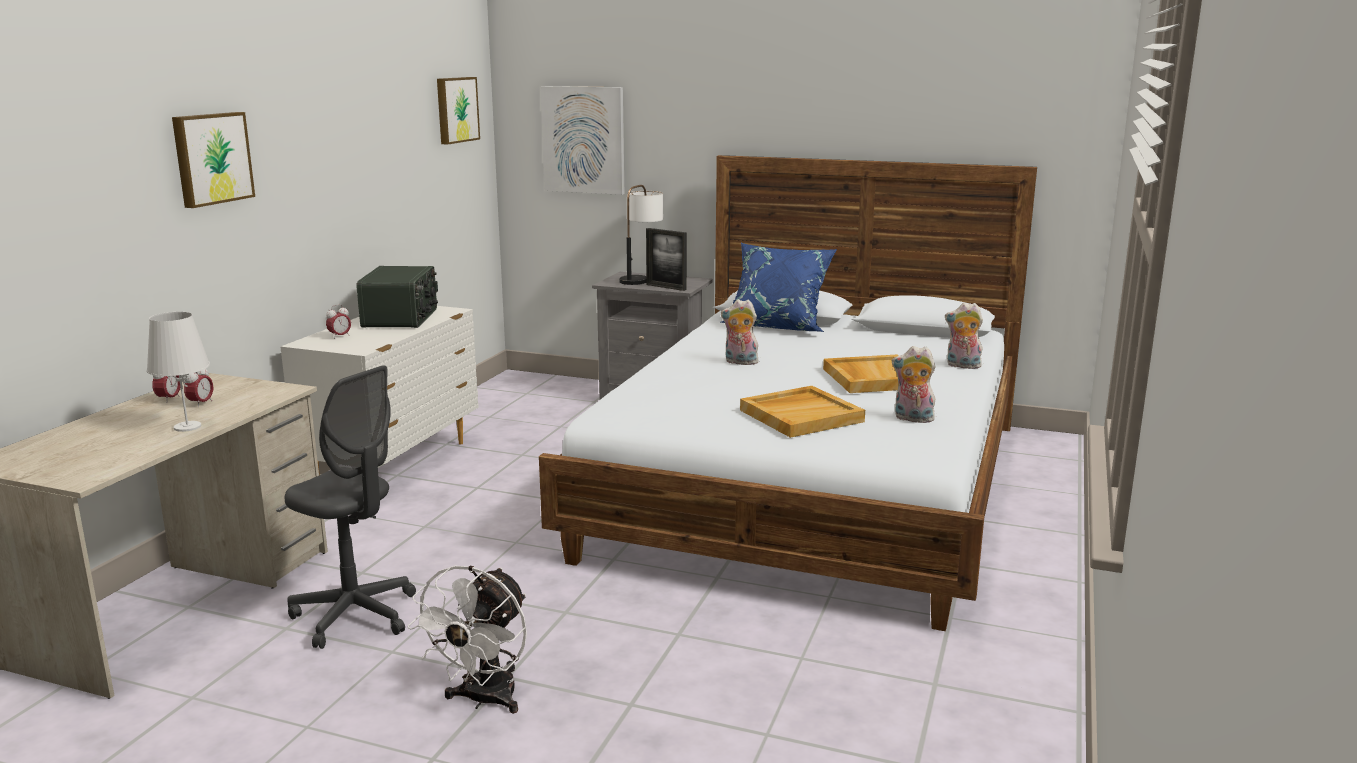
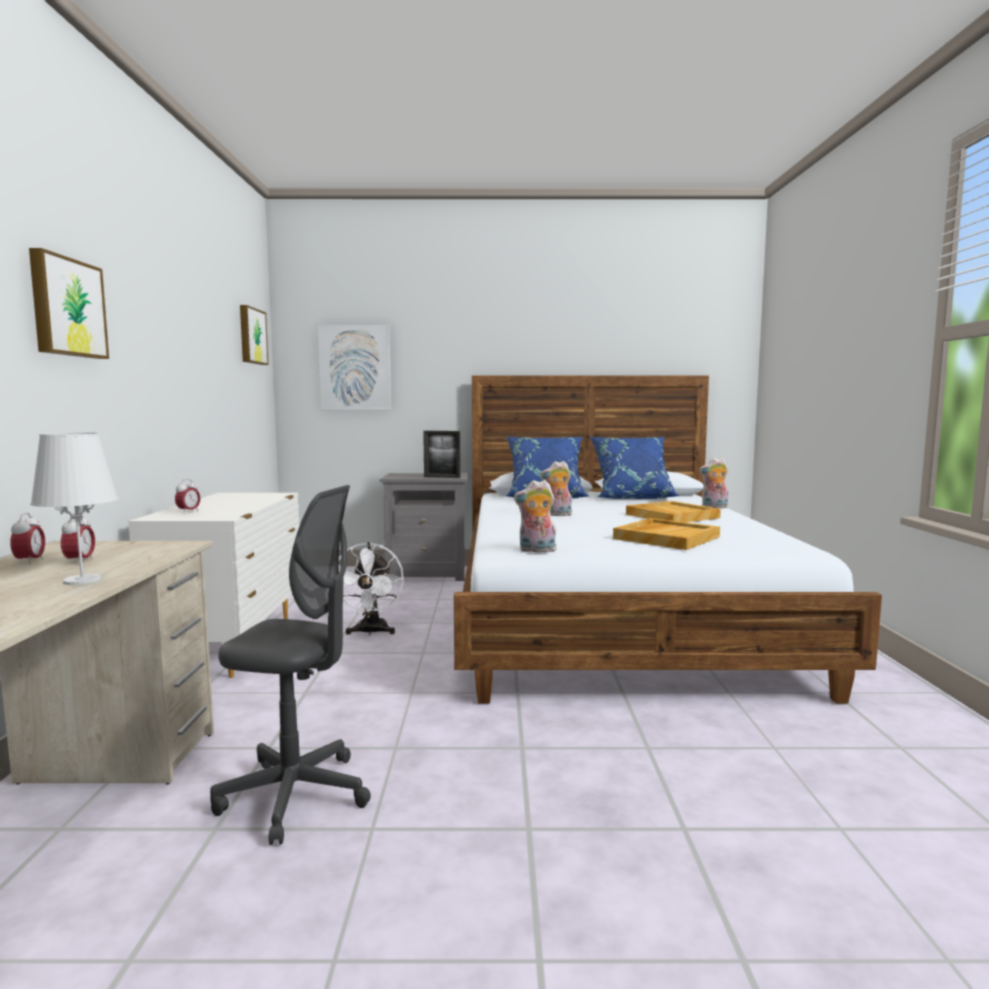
camera: 20 degrees left, 10 degrees down
radio [356,266,438,328] -> none
white fan [407,566,527,714] -> white fan moved to [339,542,404,635]
table lamp [619,185,663,285] -> none
plush toy [892,346,937,423] -> plush toy moved to [514,480,556,552]
none -> blue pillow [590,437,679,499]

